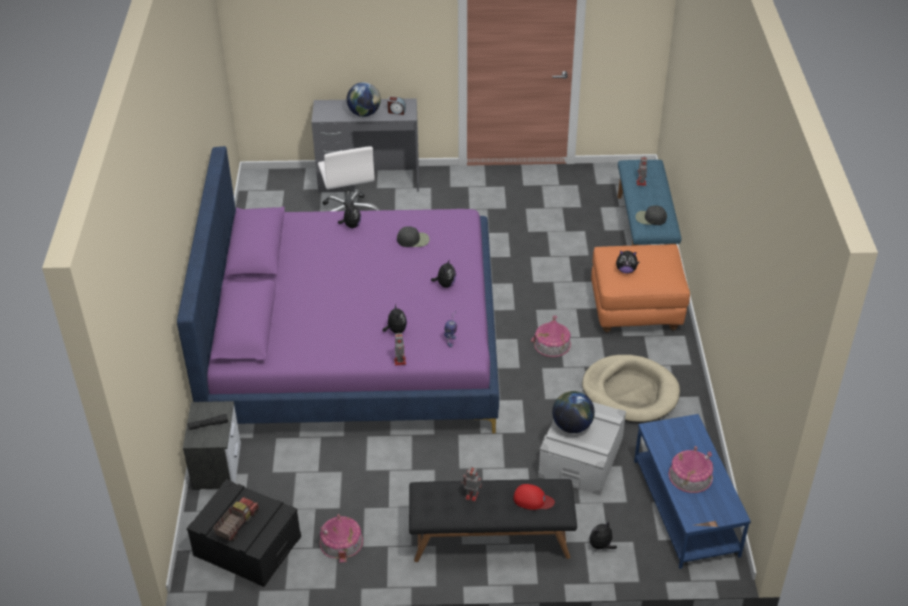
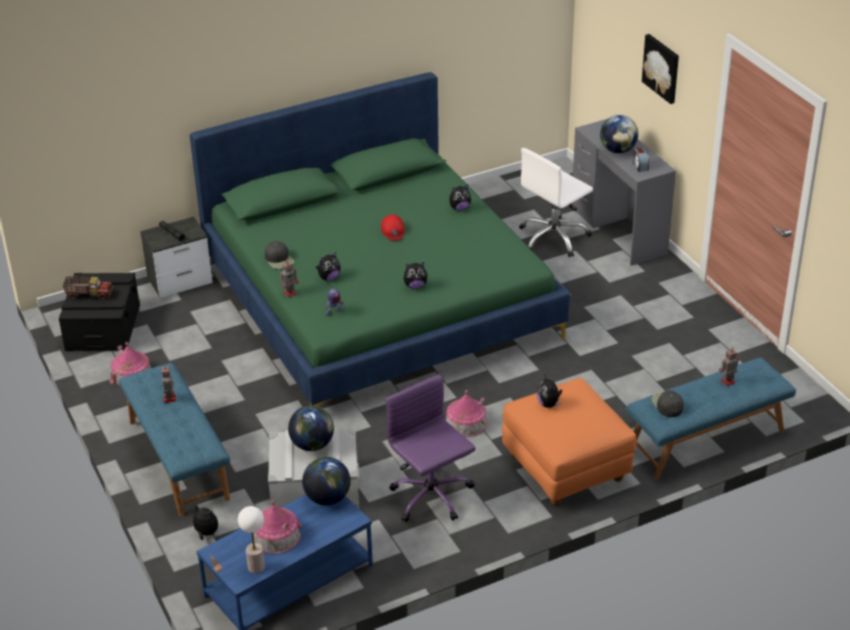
camera: 65 degrees right, 5 degrees down
purple bed [177,146,499,434] -> green bed [190,72,570,407]
black cap [397,226,429,247] -> black cap moved to [265,241,294,269]
black bench [409,479,577,562] -> blue bench [119,363,230,517]
red cap [513,484,555,510] -> red cap moved to [381,215,405,241]
beige dog bed [582,355,680,423] -> purple office chair [386,374,475,522]
none -> table lamp [238,506,265,574]
none -> globe [302,457,351,505]
none -> picture [642,34,679,104]

